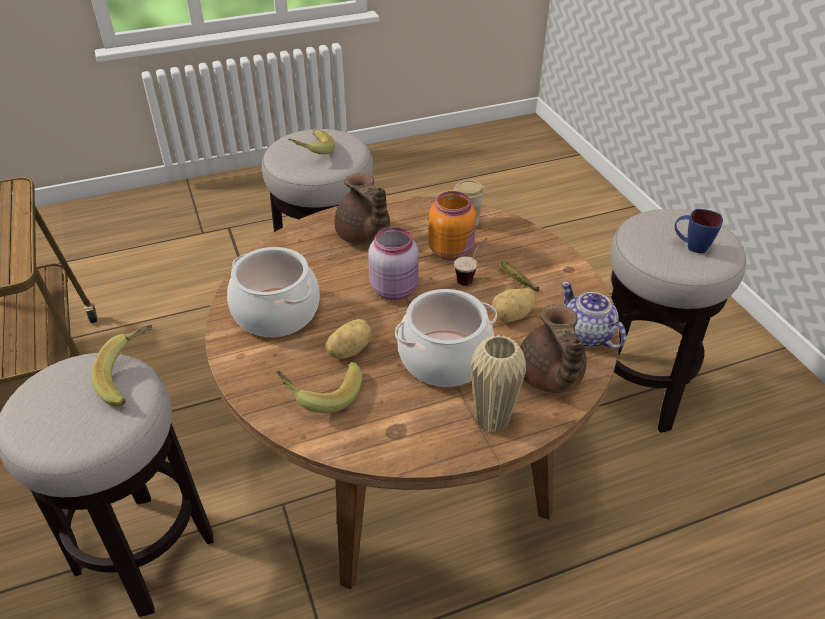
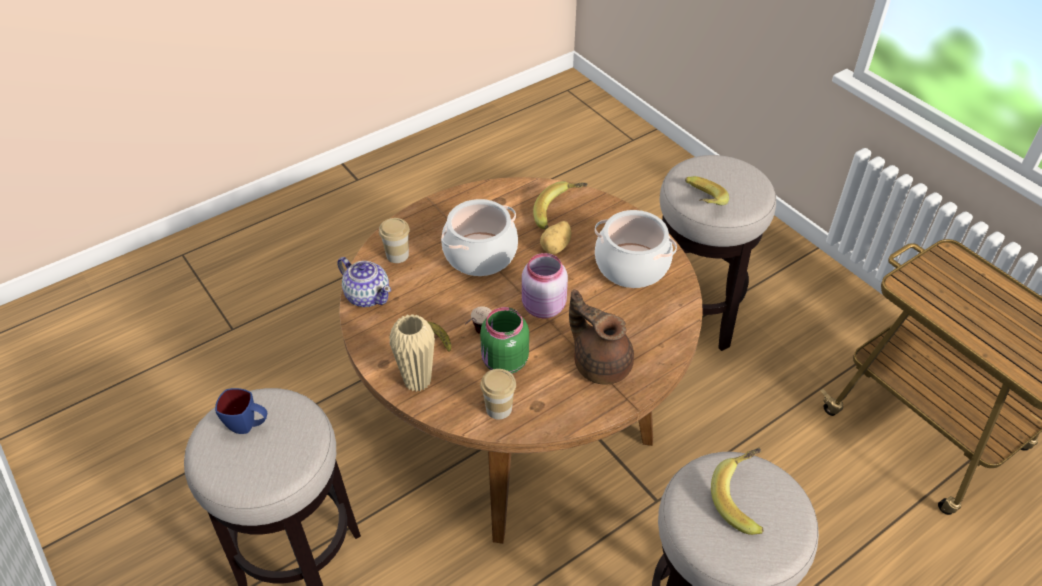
camera: 165 degrees right, 5 degrees up
orange jar [428,191,476,261] -> green jar [480,307,529,374]
beige vase [470,335,526,433] -> beige vase moved to [389,314,435,392]
potato [492,288,536,323] -> none
brown teapot [520,305,586,393] -> cup [379,218,410,263]

